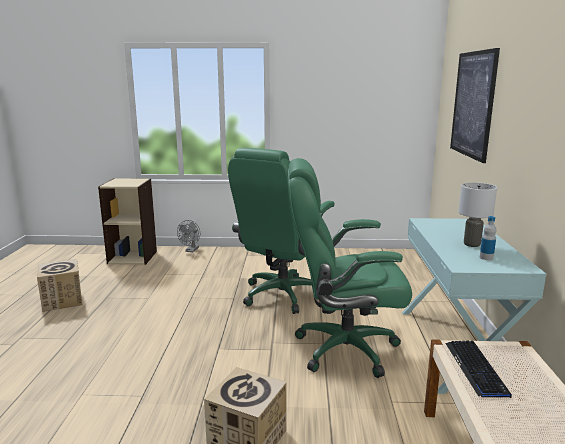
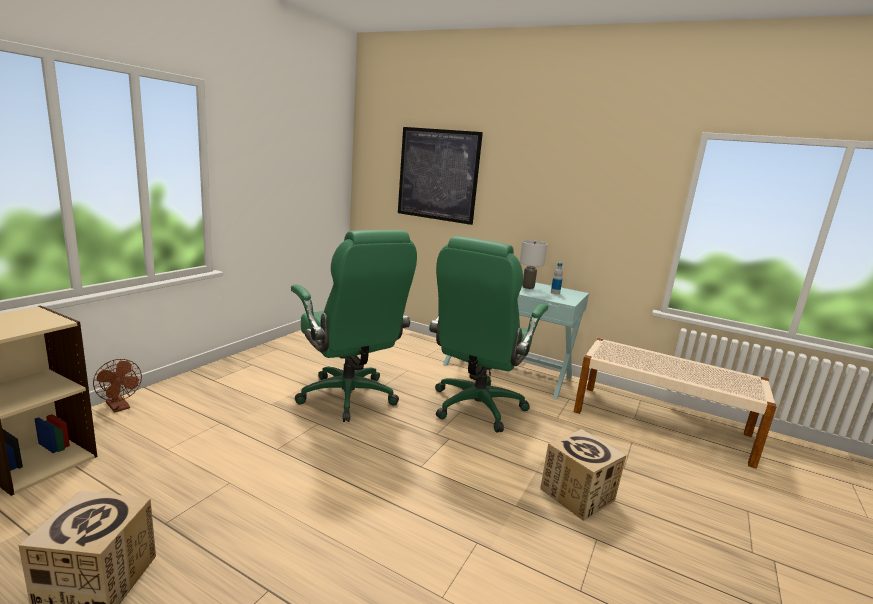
camera: 65 degrees left, 0 degrees up
grey fan [177,220,200,252] -> brown fan [93,359,142,413]
keyboard [445,341,512,398] -> none

